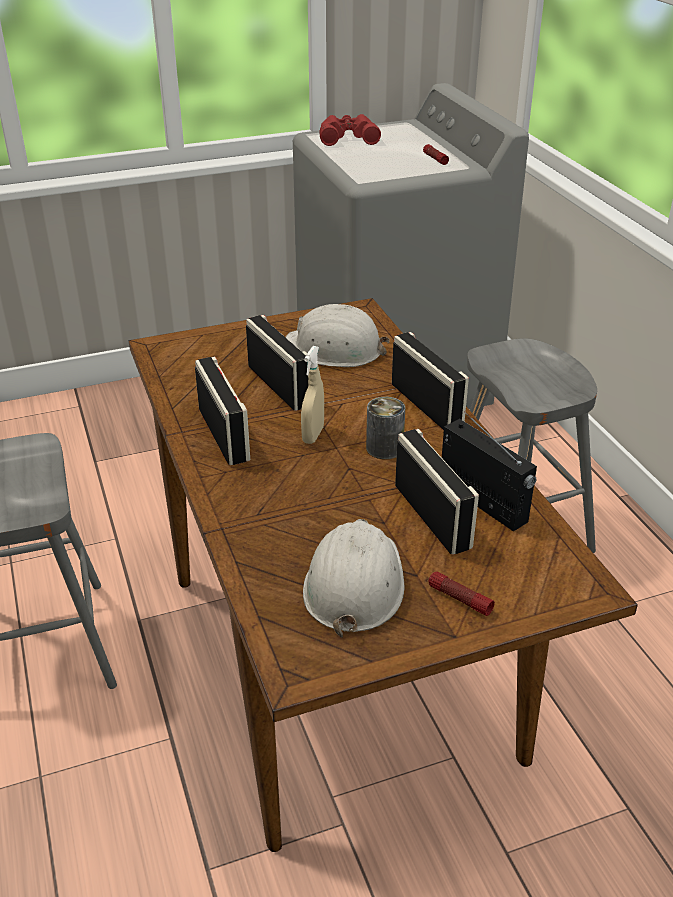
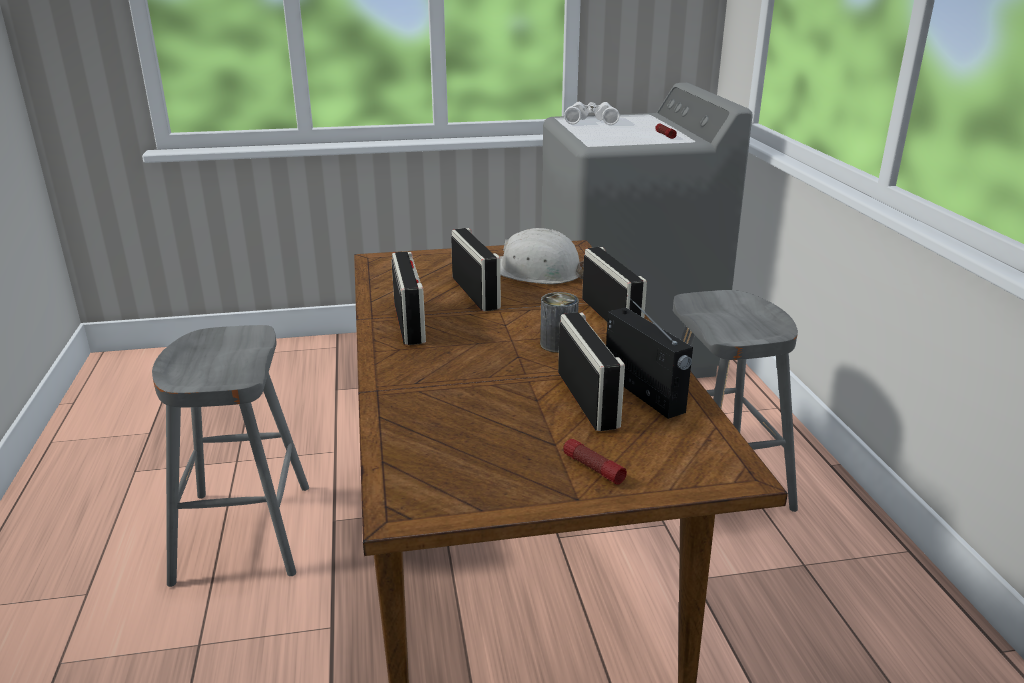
camera: 10 degrees right, 10 degrees down
beige spray bottle [301,346,324,444] -> none
white hard hat [303,519,405,638] -> none
red binoculars [319,114,381,146] -> white binoculars [564,102,620,125]

